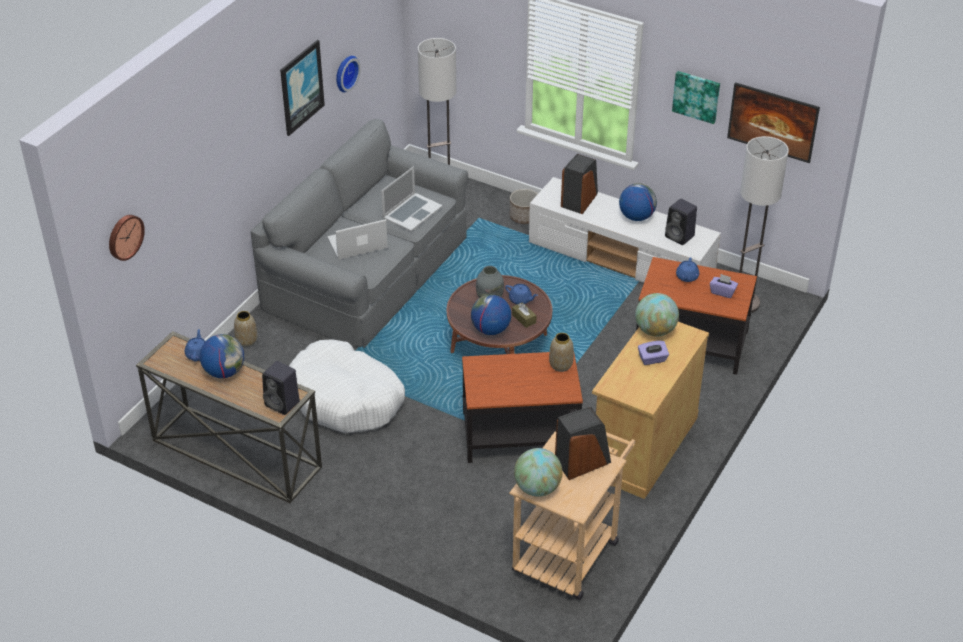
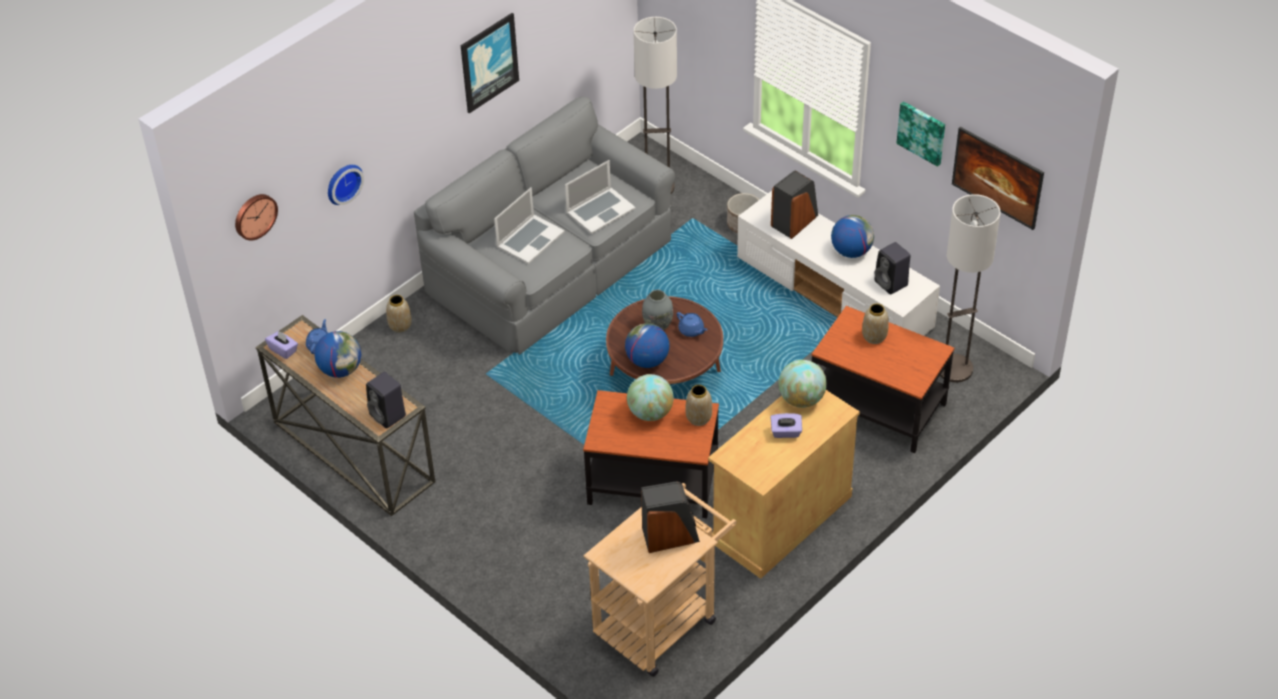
camera: 15 degrees right, 5 degrees up
white dog bed [289,339,405,433] -> none
laptop [327,219,388,260] -> laptop turned 135 degrees clockwise [494,187,565,264]
wall clock [336,56,361,93] -> wall clock moved to [328,165,364,205]
brown tissue box [512,302,537,328] -> none
globe [514,448,563,497] -> globe moved to [627,374,674,421]
blue teapot [676,257,699,282] -> vase [862,304,889,344]
purple tissue box [710,274,738,298] -> purple tissue box moved to [265,330,298,359]

